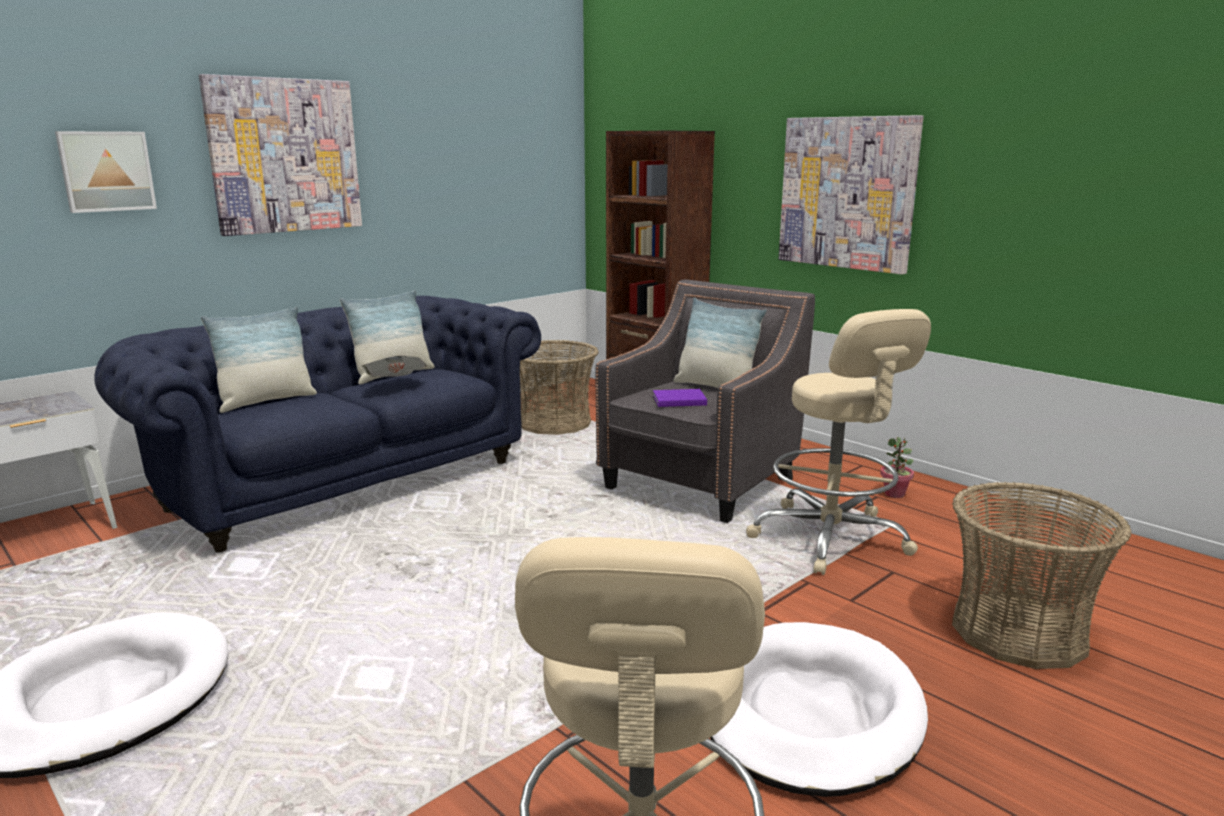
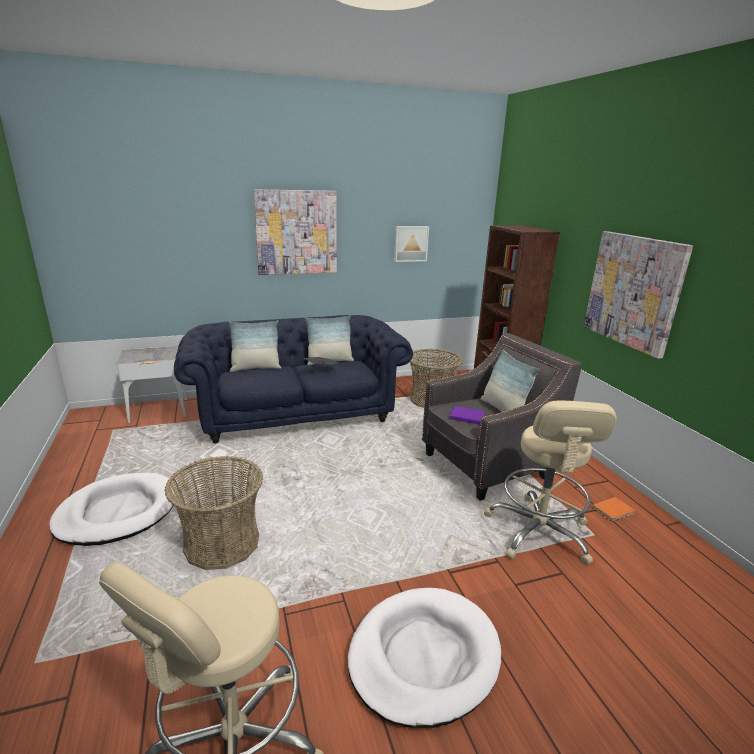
camera: 25 degrees right, 5 degrees up
picture [55,131,157,213] -> picture moved to [394,226,429,262]
potted plant [880,437,914,498] -> orange book [592,497,636,522]
basket [952,482,1132,669] -> basket moved to [165,456,263,570]

